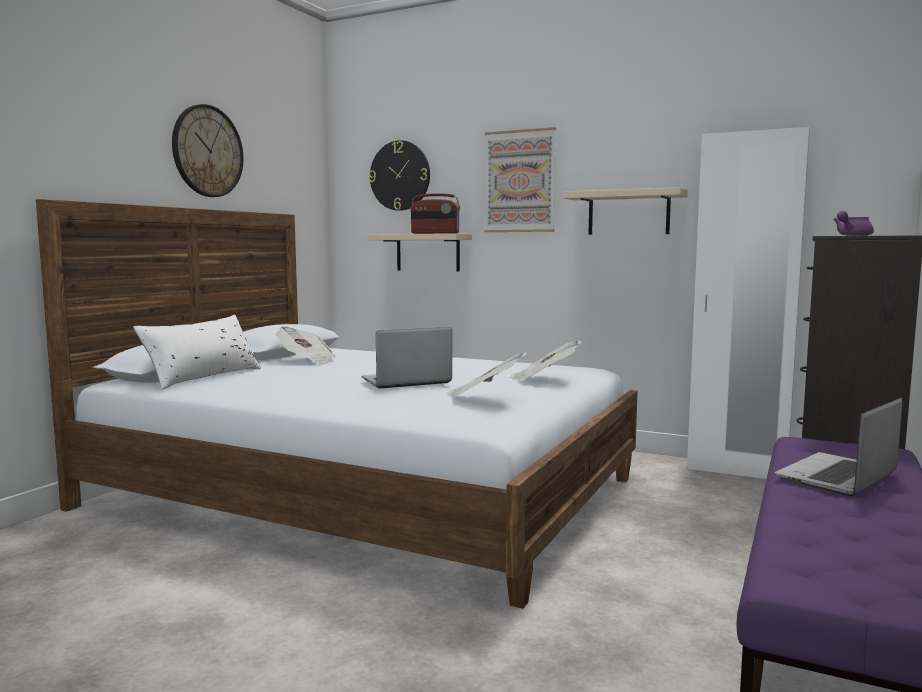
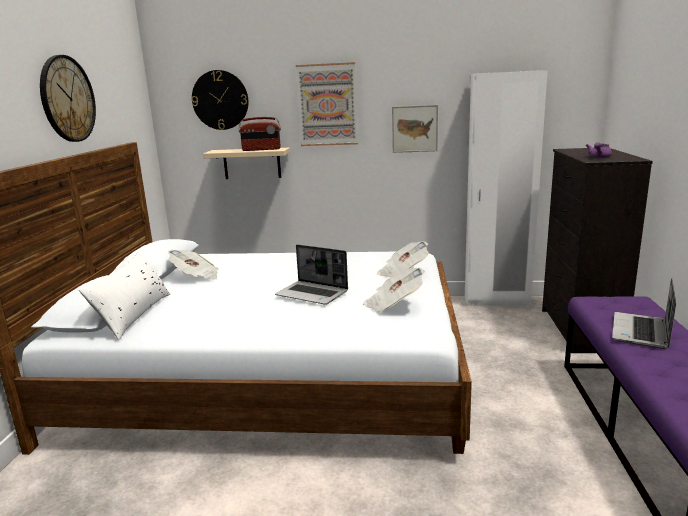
camera: 20 degrees left, 10 degrees up
laptop [362,327,452,389] -> laptop turned 105 degrees counterclockwise [275,244,348,305]
beige shelf [563,187,688,235] -> picture [392,105,438,153]

